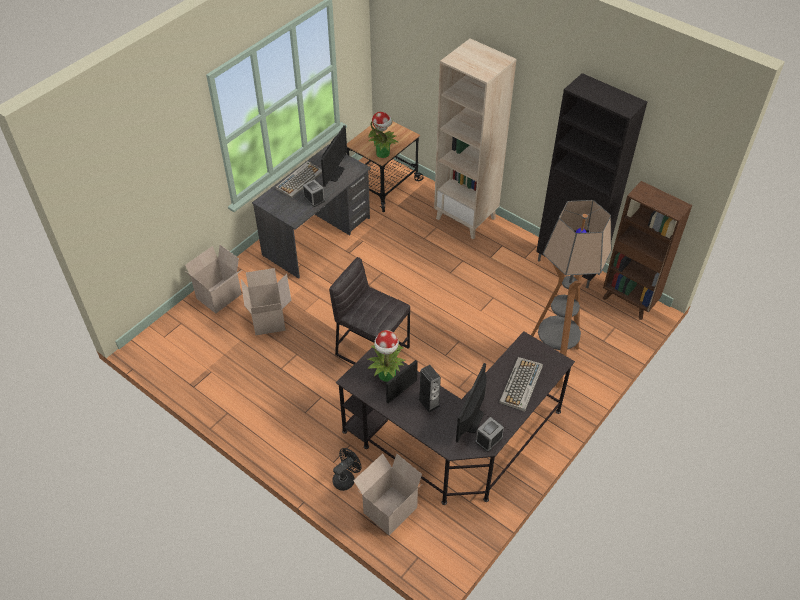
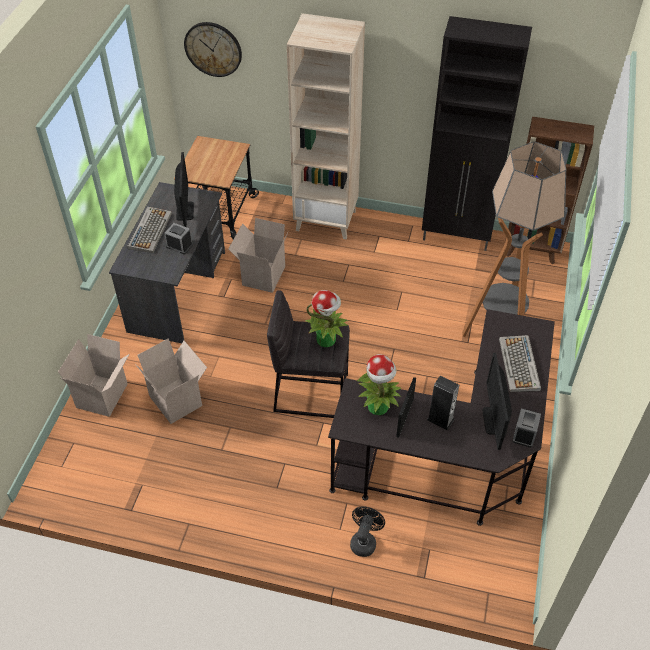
camera: 25 degrees left, 0 degrees up
cardboard box [353,453,422,535] -> cardboard box moved to [228,218,289,293]
potted plant [367,111,399,158] -> potted plant moved to [305,290,349,347]
none -> wall clock [184,22,242,77]

